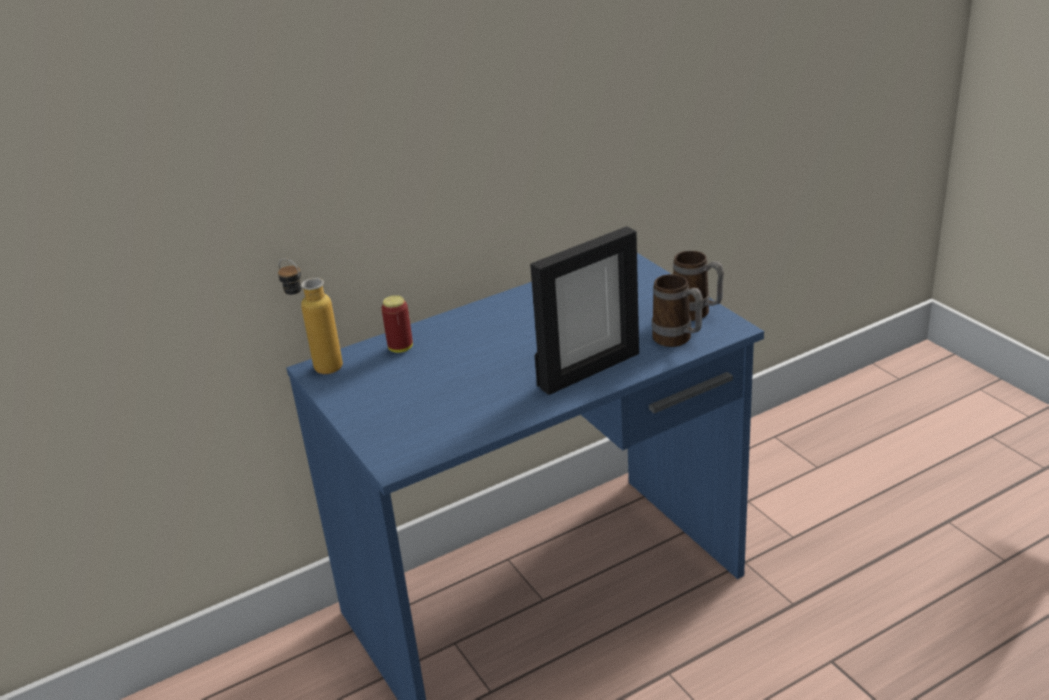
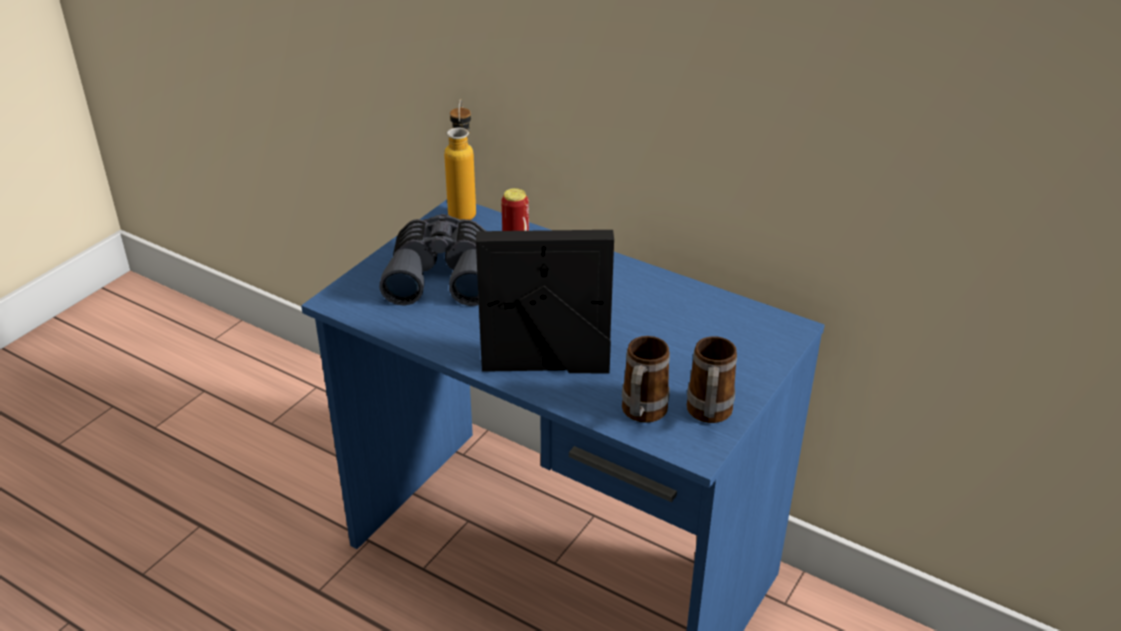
camera: 60 degrees right, 5 degrees up
picture frame [530,226,639,395] -> picture frame turned 150 degrees clockwise [476,230,614,373]
none -> grey binoculars [379,214,486,306]

